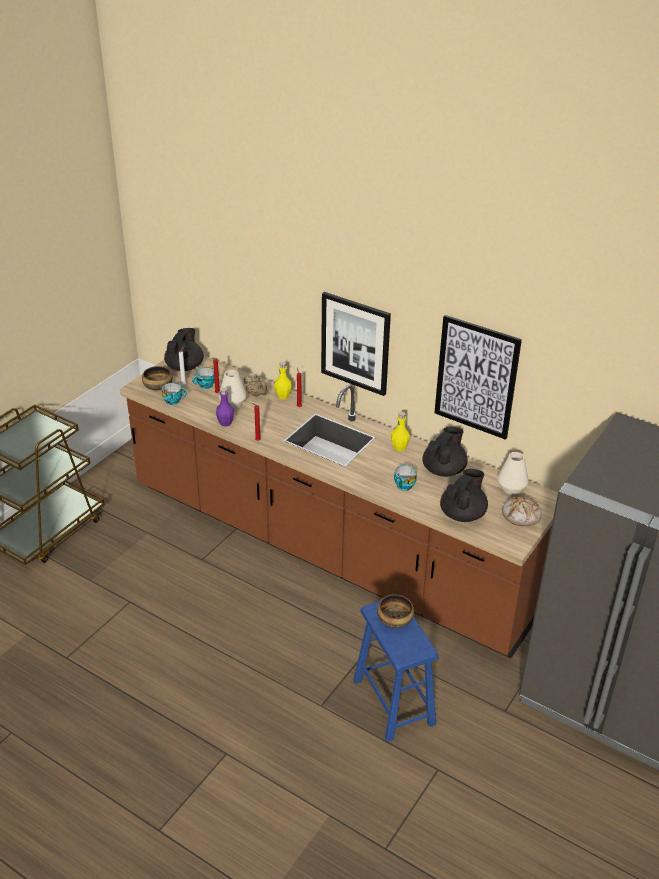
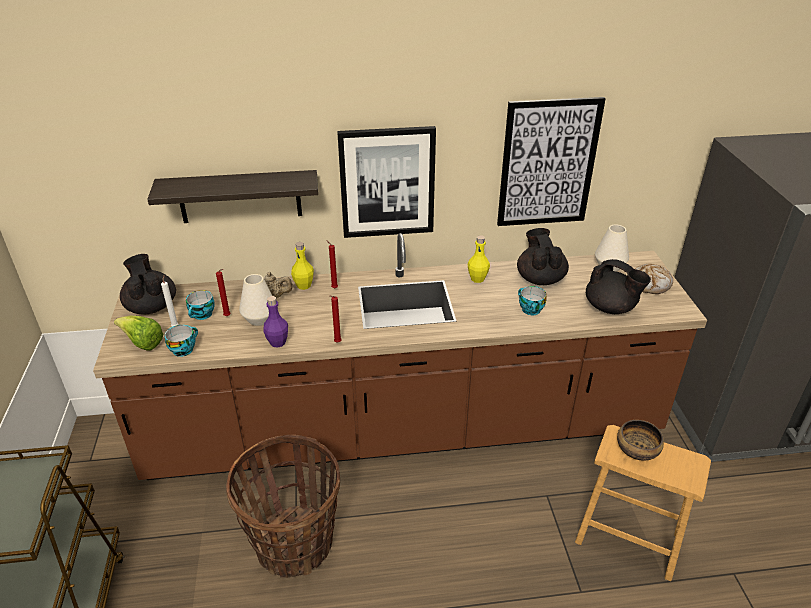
camera: 40 degrees left, 0 degrees up
bowl [142,366,173,390] -> lettuce [114,316,164,351]
blue stool [353,601,439,742] -> brown stool [575,425,711,581]
black teapot [440,469,488,522] -> black teapot turned 135 degrees clockwise [586,259,651,314]
none -> shelf [147,170,318,223]
none -> basket [226,435,340,578]

